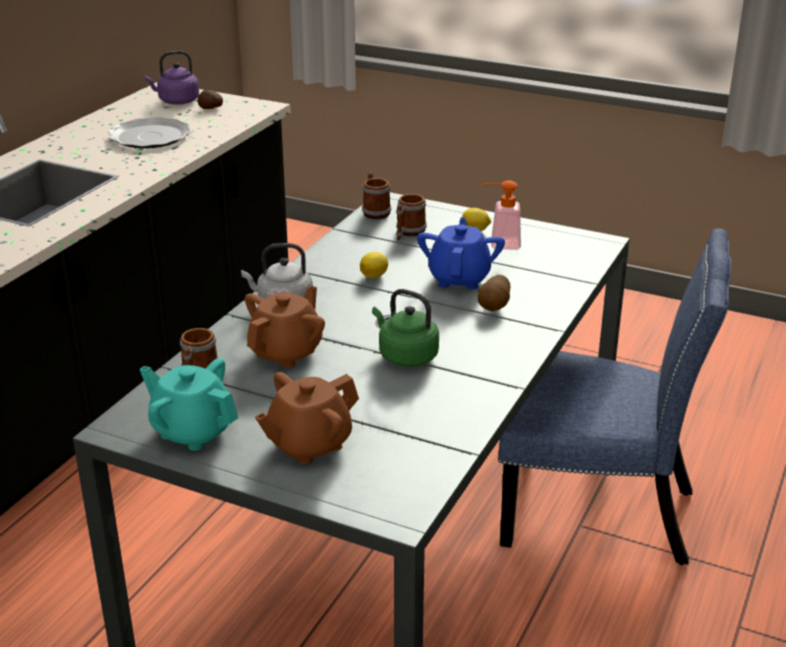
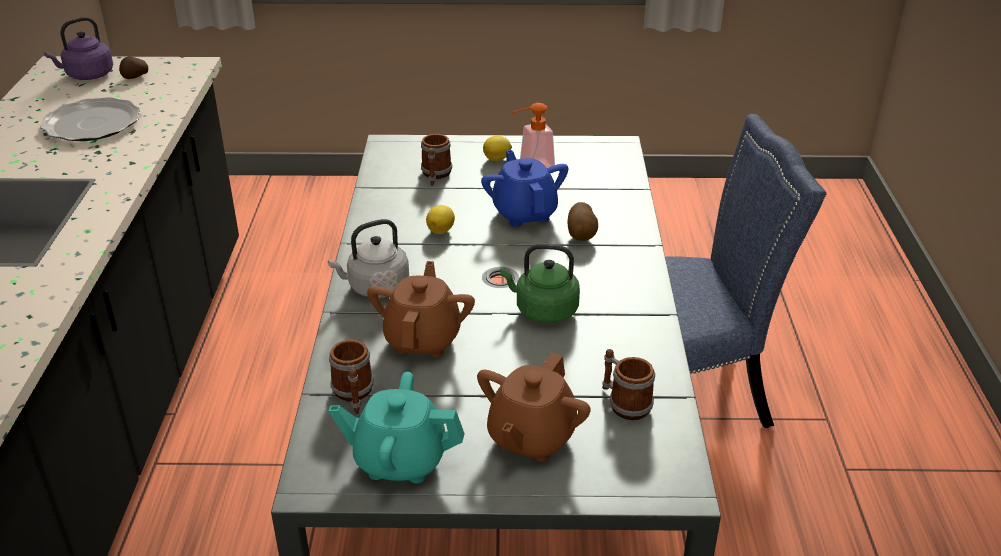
camera: 25 degrees left, 5 degrees up
mug [362,172,391,219] -> mug moved to [602,349,655,420]

